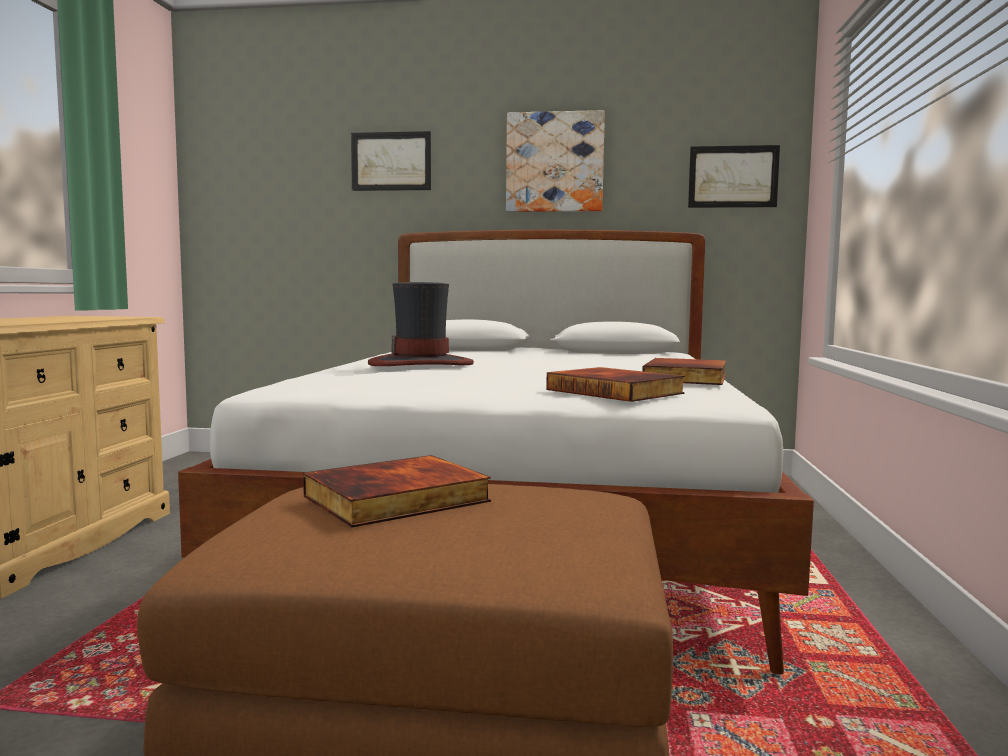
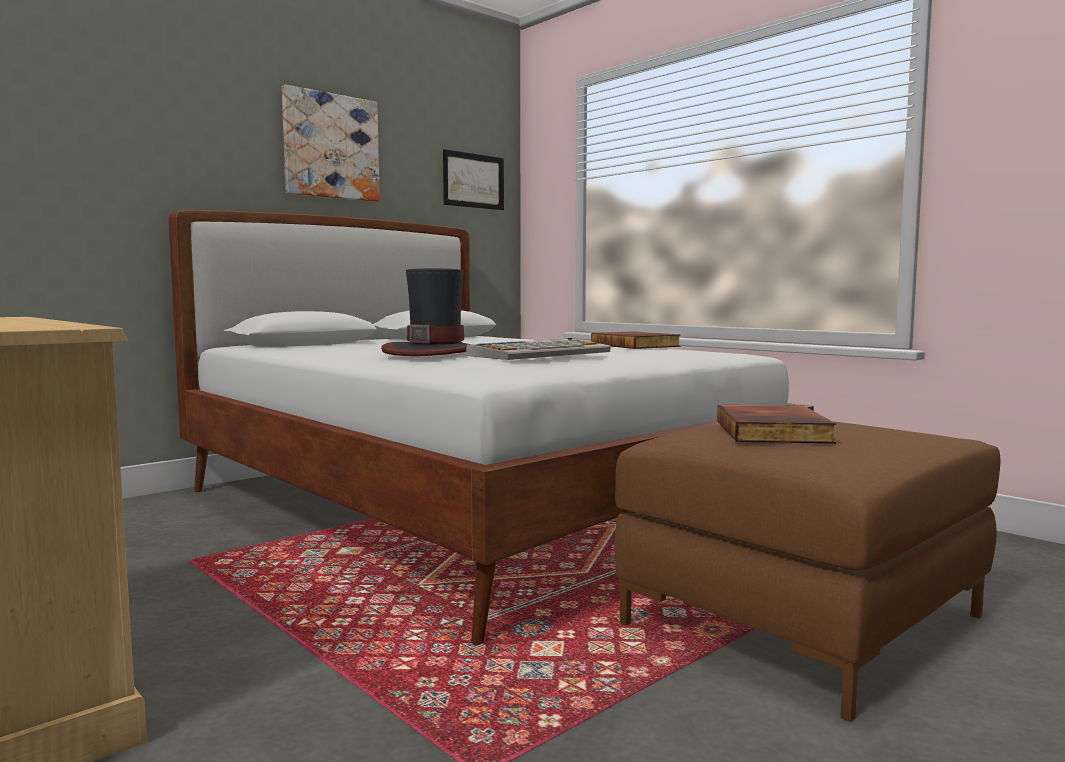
camera: 50 degrees left, 0 degrees up
picture [351,131,431,191] -> none
book [546,367,685,402] -> none
none -> keyboard [466,338,610,360]

